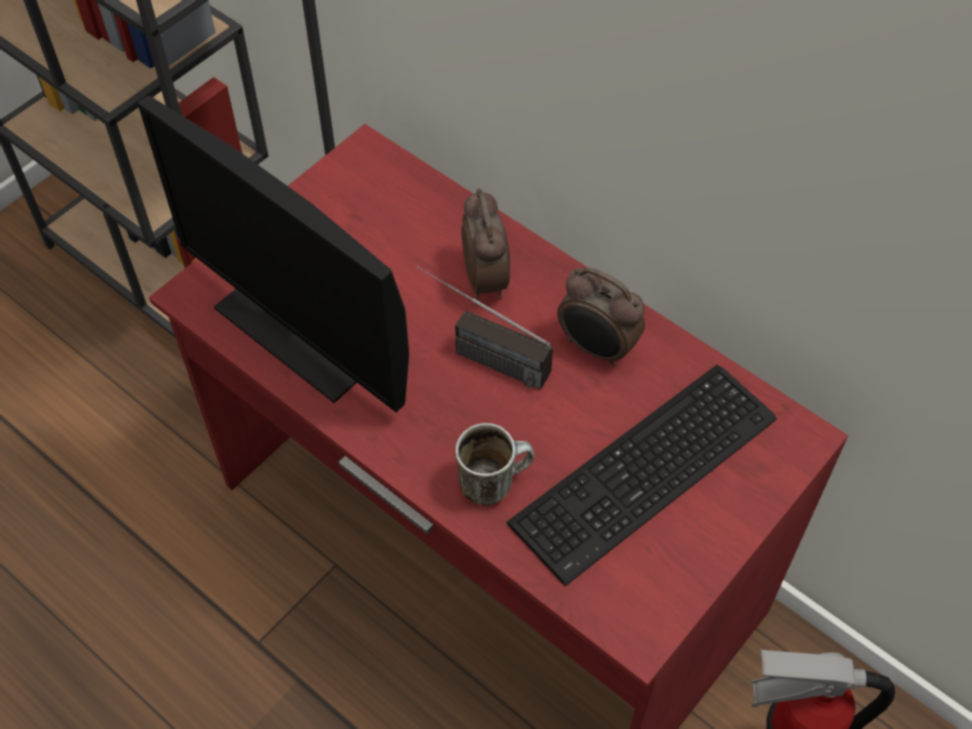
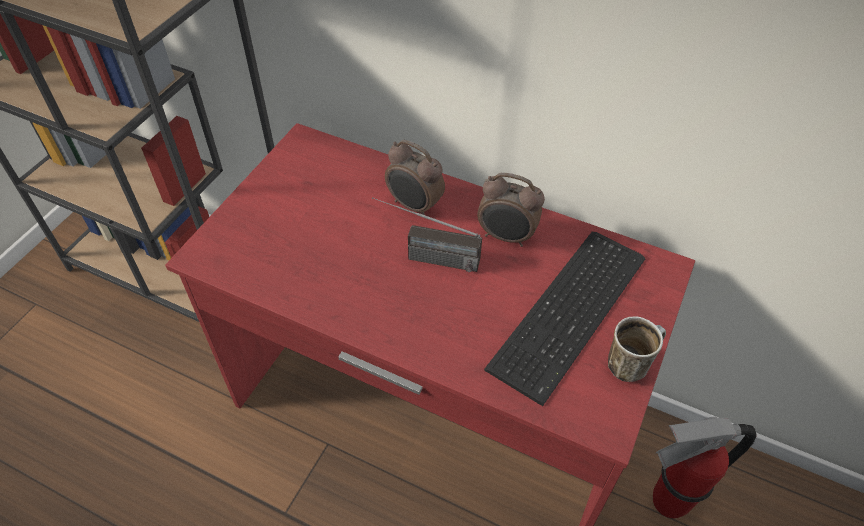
camera: 15 degrees left, 5 degrees down
monitor [137,96,409,412] -> none
mug [455,423,534,505] -> mug moved to [608,316,666,382]
alarm clock [461,188,510,299] -> alarm clock turned 150 degrees clockwise [385,140,445,216]

